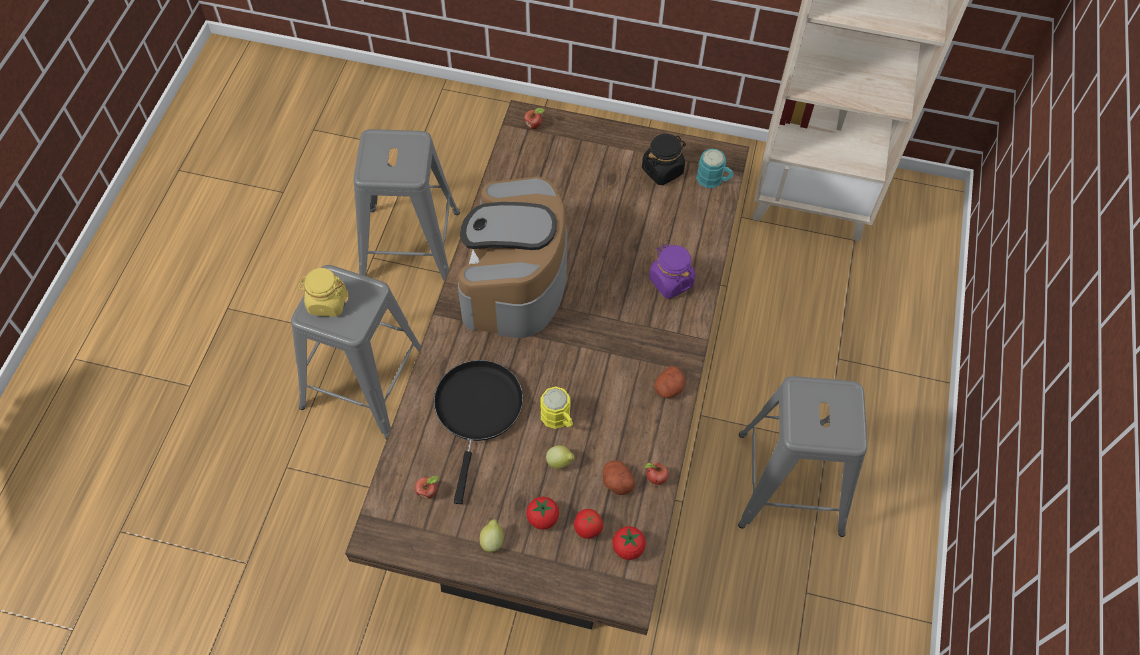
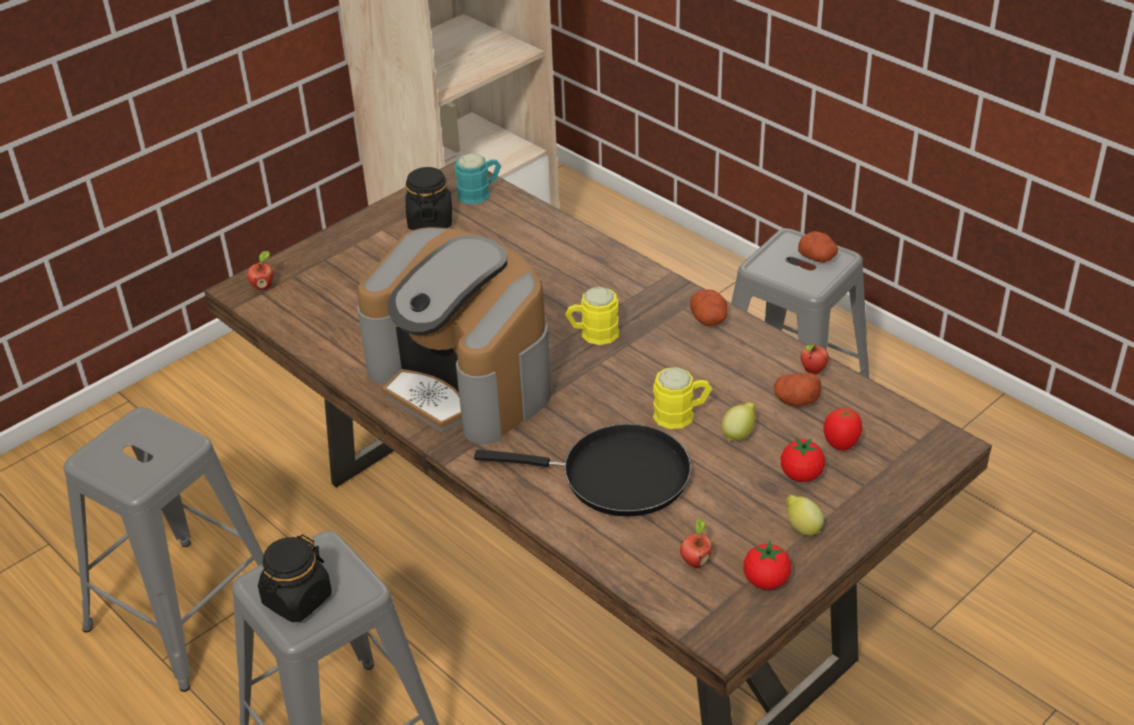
camera: 55 degrees left, 20 degrees down
yellow jar [298,268,348,317] -> black jar [258,534,332,622]
black frying pan [434,360,523,504] -> black frying pan turned 150 degrees clockwise [474,424,691,517]
tomato [612,526,646,560] -> tomato moved to [743,541,791,590]
purple jar [649,244,695,298] -> none
none -> yellow mug [565,287,619,345]
none -> potato [798,231,838,263]

